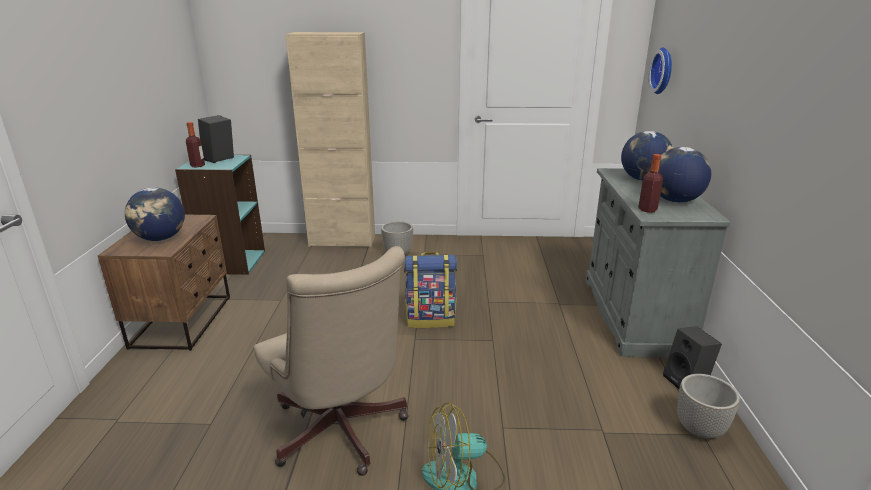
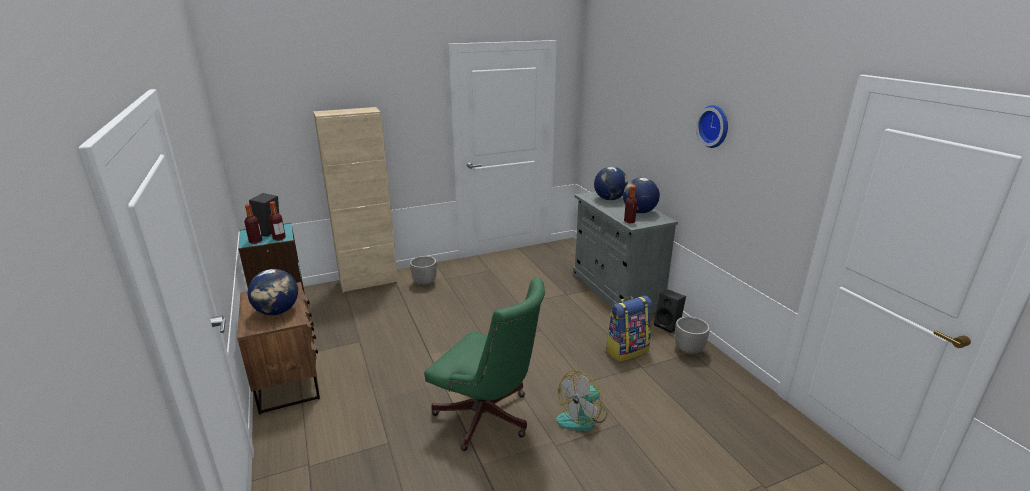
camera: 25 degrees left, 0 degrees up
beige office chair [254,246,409,476] -> green office chair [424,278,545,451]
backpack [404,252,457,328] -> backpack moved to [606,296,652,362]
wall clock [649,48,672,94] -> wall clock moved to [696,105,728,148]
none -> bottle [269,201,286,241]

